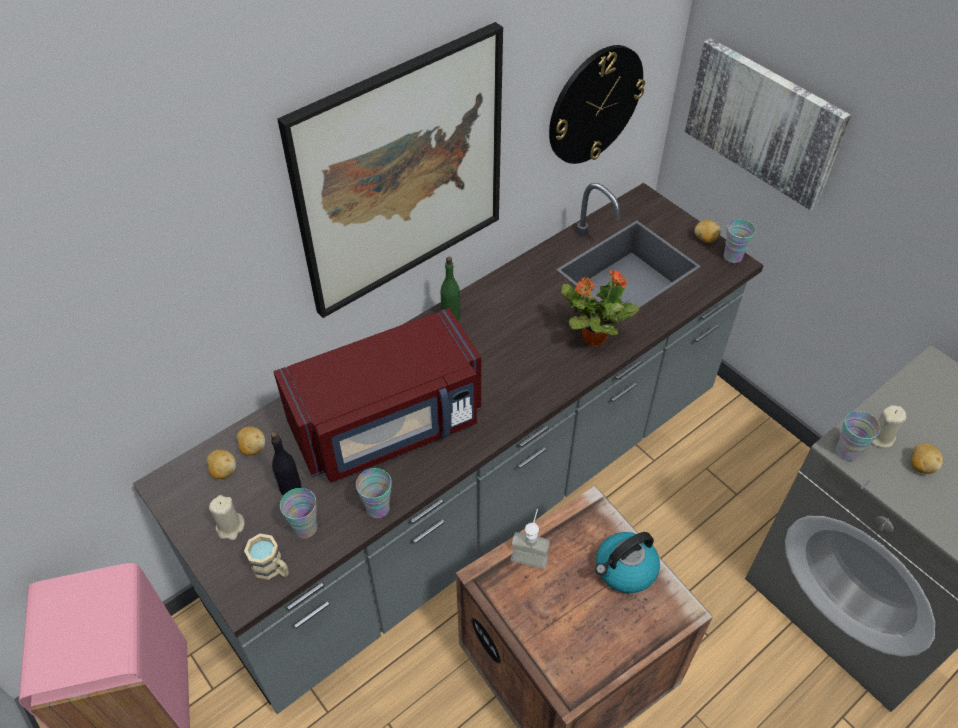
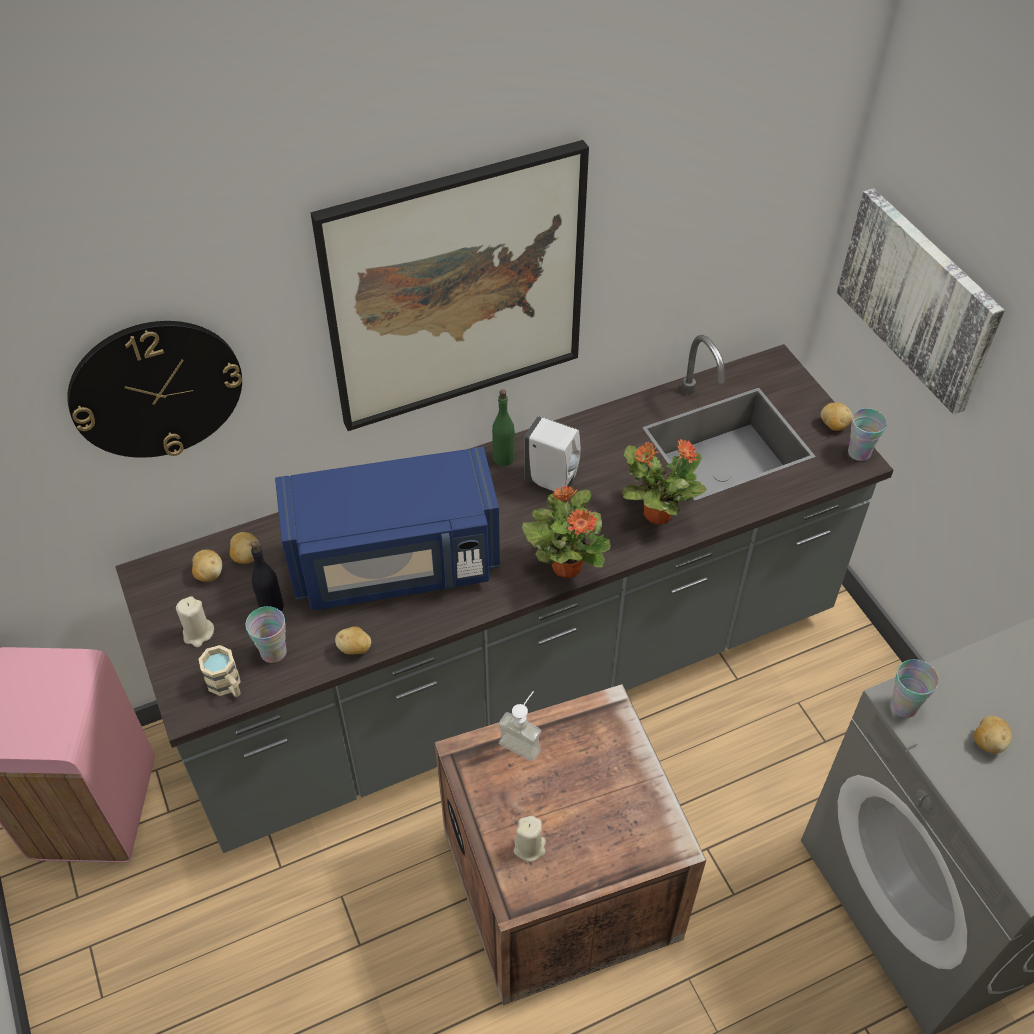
camera: 15 degrees right, 0 degrees up
red microwave [274,308,481,482] -> blue microwave [275,447,500,610]
cup [356,468,392,518] -> potato [335,626,371,655]
wall clock [549,45,645,164] -> wall clock moved to [67,321,242,458]
kettle [595,532,660,593] -> none
beige candle [871,405,906,448] -> beige candle moved to [514,816,546,862]
none -> potted plant [522,486,611,578]
none -> white soap dispenser [524,416,581,492]

